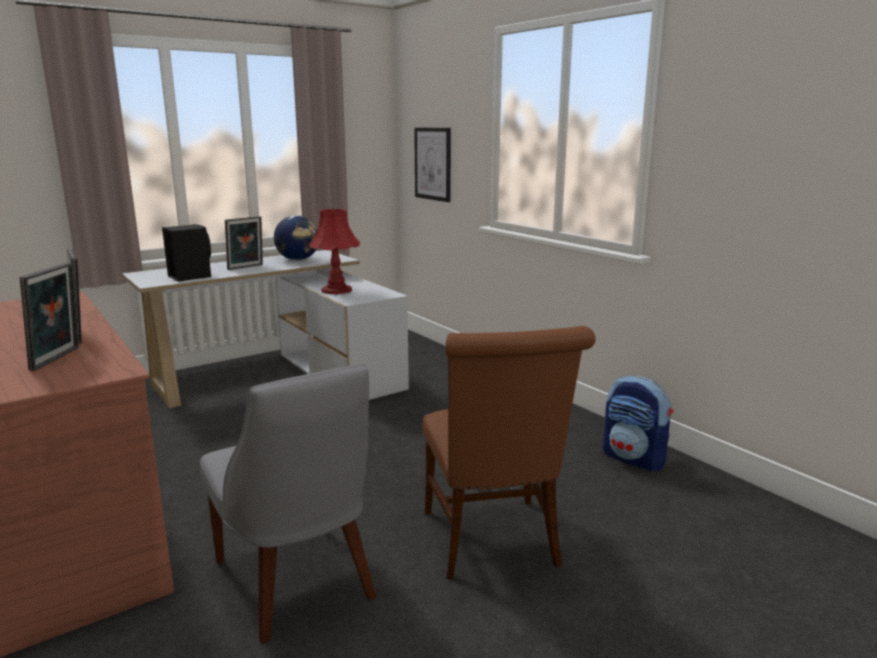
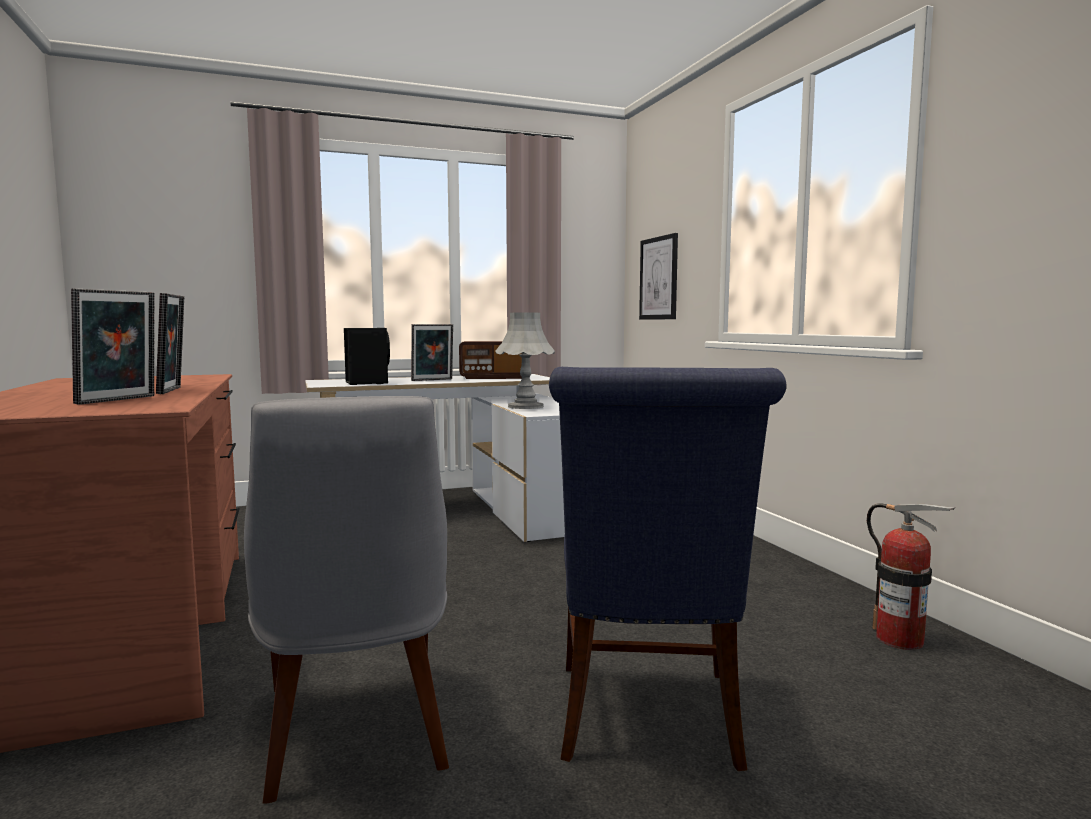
camera: 15 degrees right, 10 degrees down
globe [274,215,317,260] -> radio [459,341,522,379]
red table lamp [309,209,360,294] -> grey table lamp [495,313,555,409]
brown chair [422,326,596,580] -> blue chair [549,367,787,771]
backpack [602,376,673,471] -> fire extinguisher [867,503,955,650]

